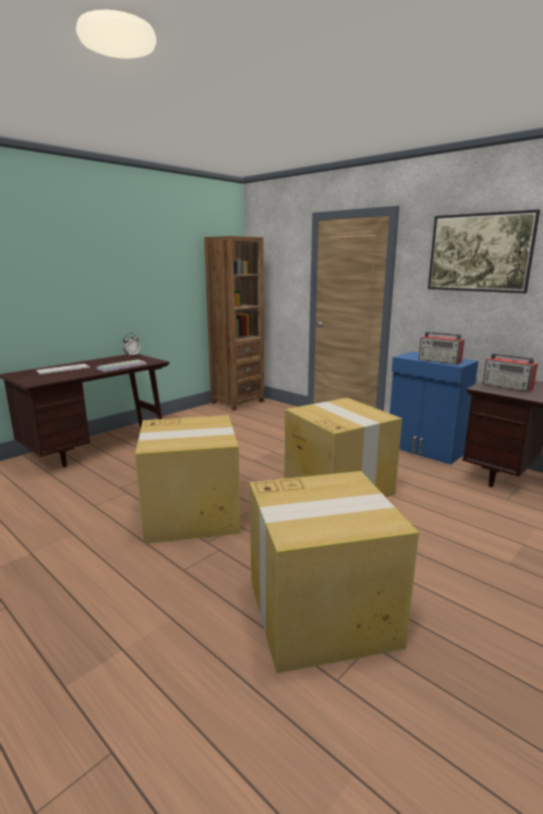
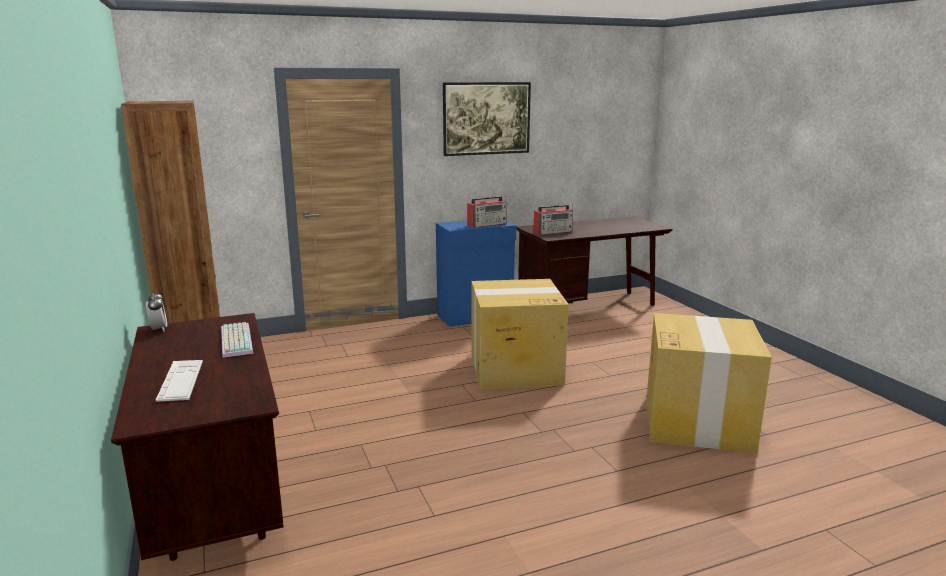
camera: 65 degrees left, 0 degrees up
cardboard box [135,415,241,544] -> none

